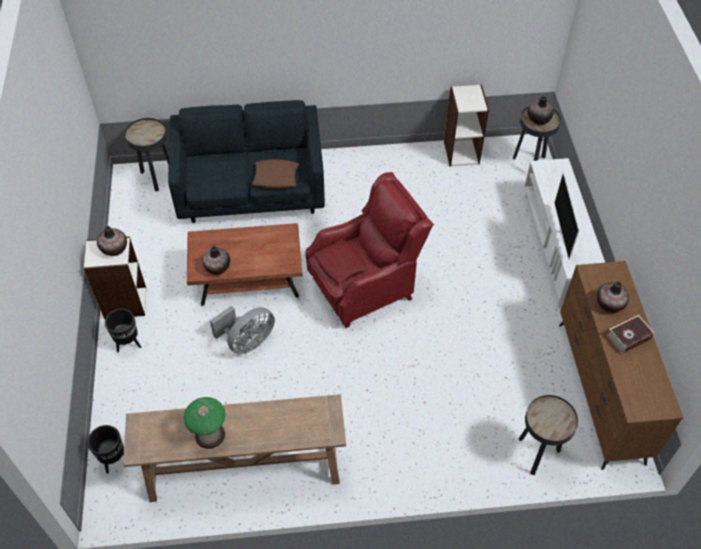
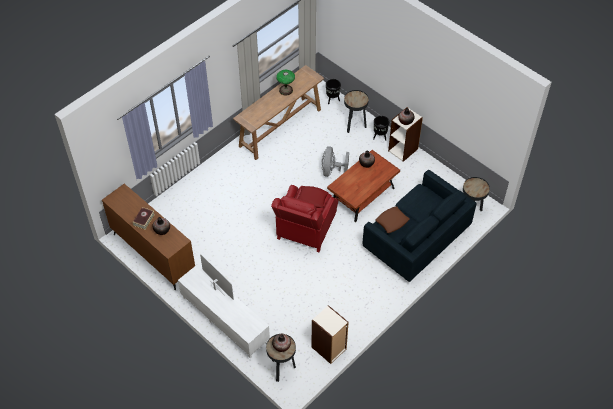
camera: 140 degrees right, 0 degrees up
black side table [519,395,578,475] -> black side table moved to [344,90,369,133]

